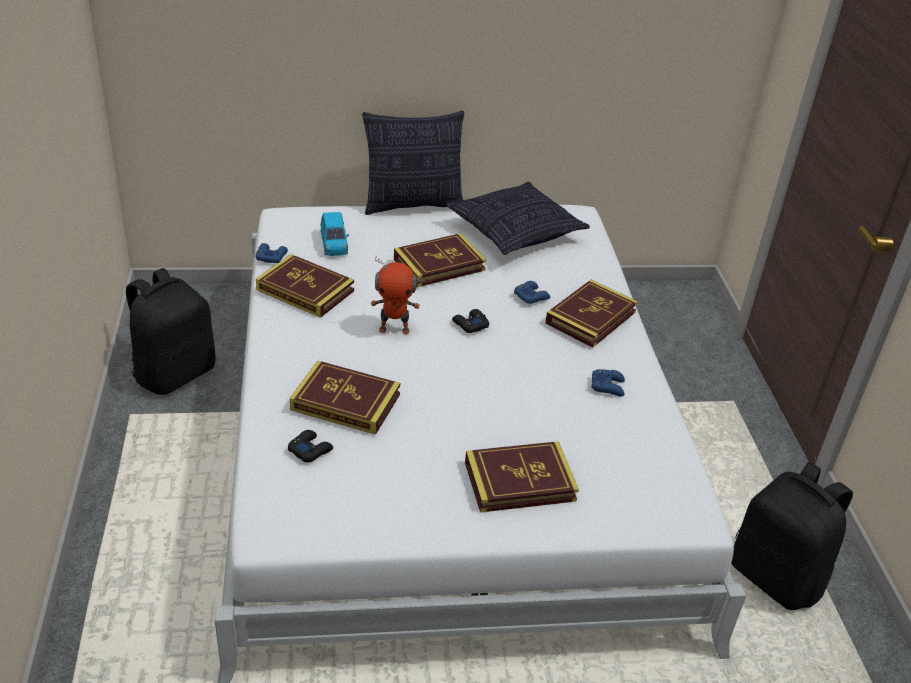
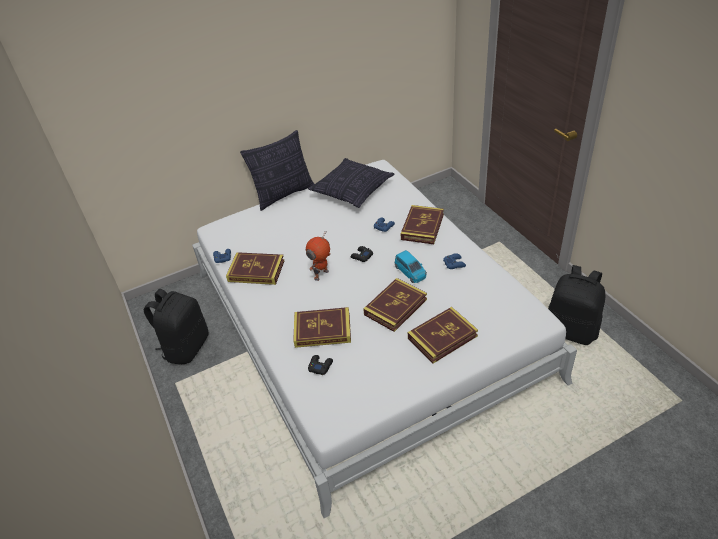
camera: 15 degrees left, 5 degrees up
blue toy car [321,212,349,256] -> blue toy car moved to [394,250,427,283]
toy robot [371,256,420,334] -> toy robot turned 150 degrees clockwise [306,231,331,281]
book [394,233,486,287] -> book moved to [363,278,427,332]

